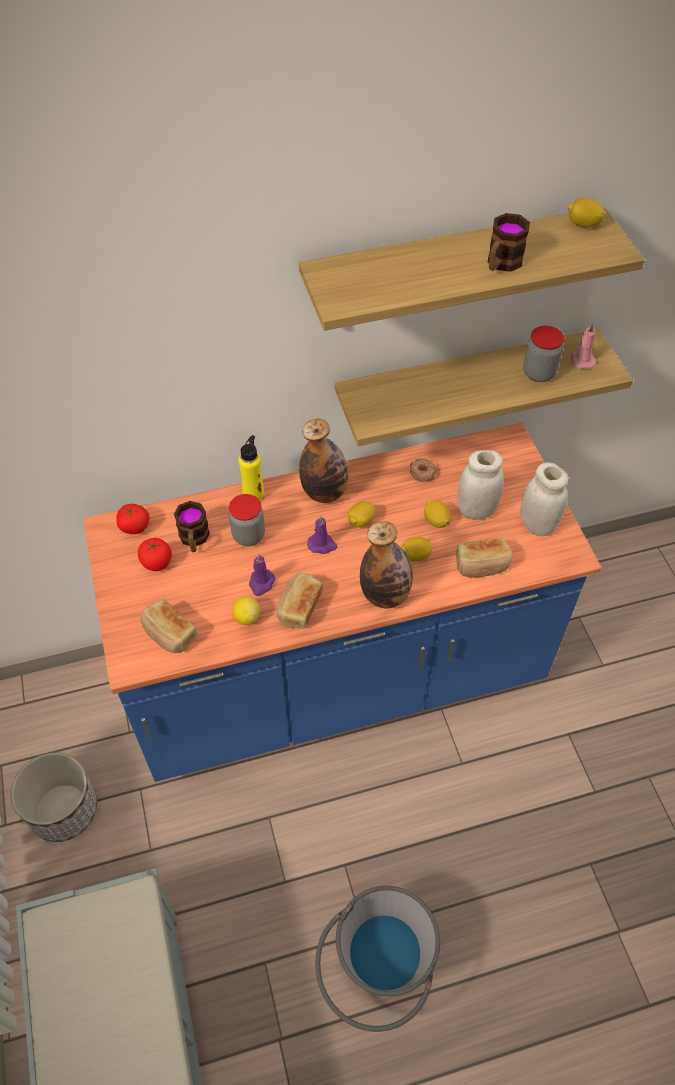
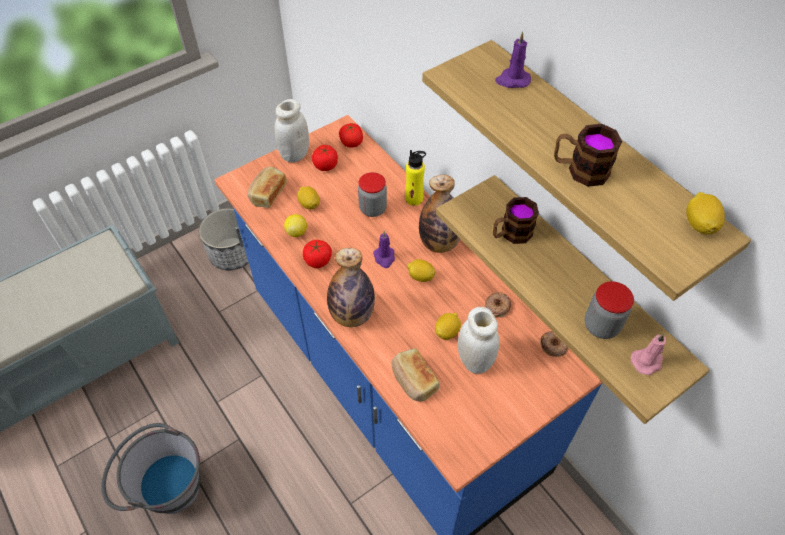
camera: 70 degrees right, 0 degrees up
mug [174,501,210,552] -> mug moved to [493,197,539,244]
purple candle [249,553,276,596] -> purple candle moved to [495,31,531,88]
bread [277,573,323,629] -> tomato [303,240,332,268]
lemon [402,537,433,562] -> lemon moved to [297,186,320,209]
white jar [520,462,568,536] -> white jar moved to [274,99,309,162]
none -> donut [540,331,568,357]

